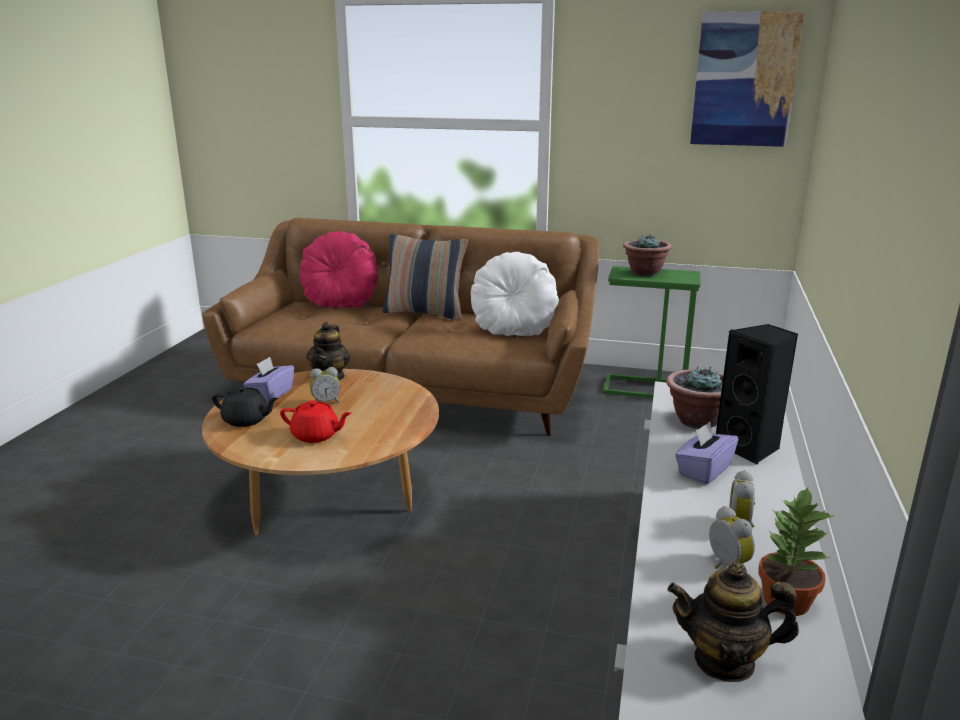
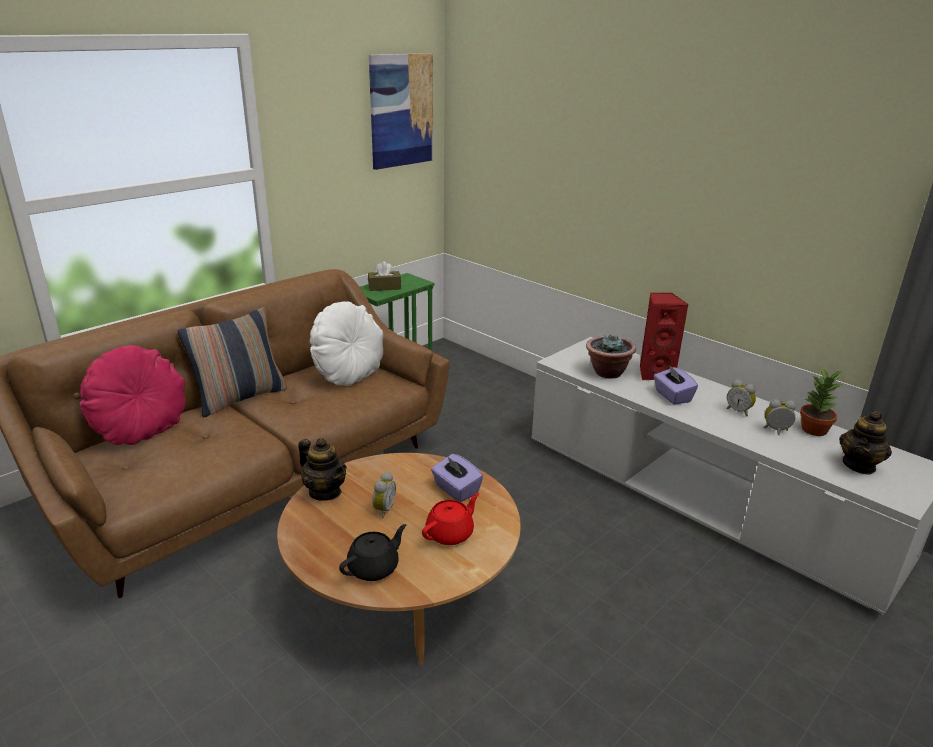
camera: 60 degrees left, 5 degrees up
purple tissue box [244,357,294,403] -> purple tissue box moved to [431,454,483,502]
potted plant [623,234,672,277] -> brown tissue box [368,261,401,291]
black speaker [716,324,798,465] -> red speaker [640,293,688,380]

